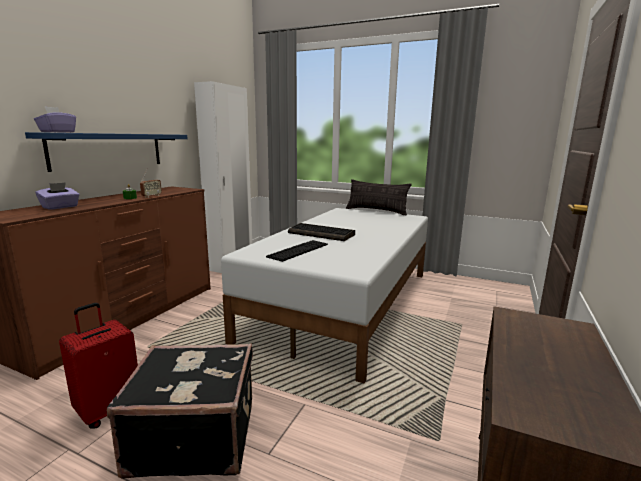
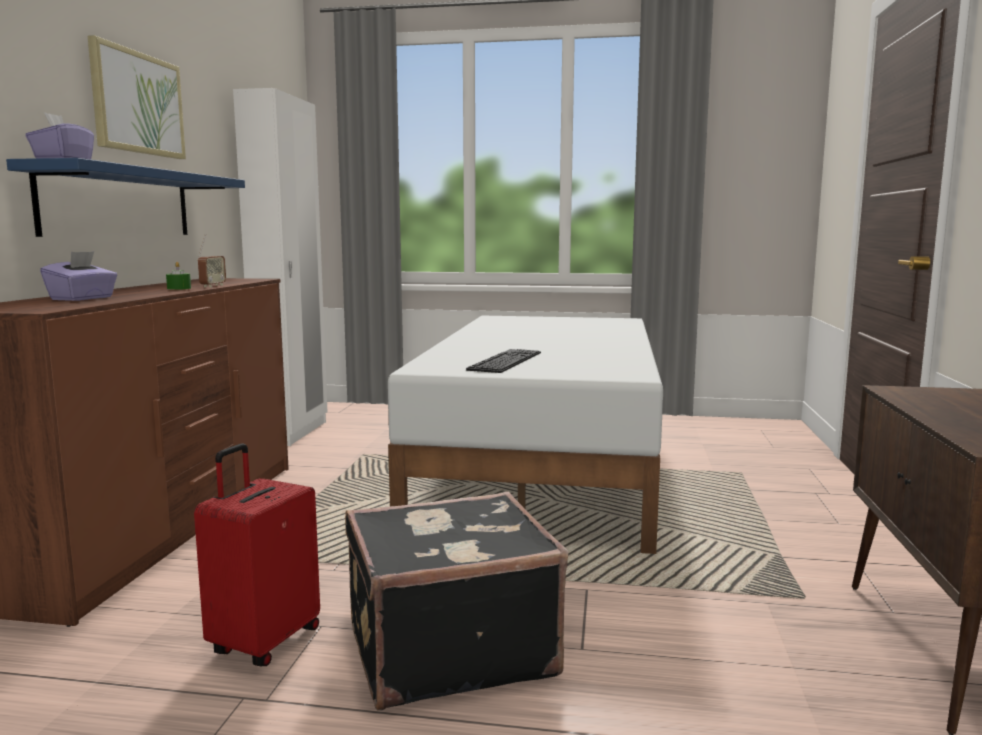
camera: 15 degrees left, 5 degrees down
keyboard [288,223,355,241] -> none
pillow [346,179,412,215] -> none
none -> picture [88,35,186,159]

